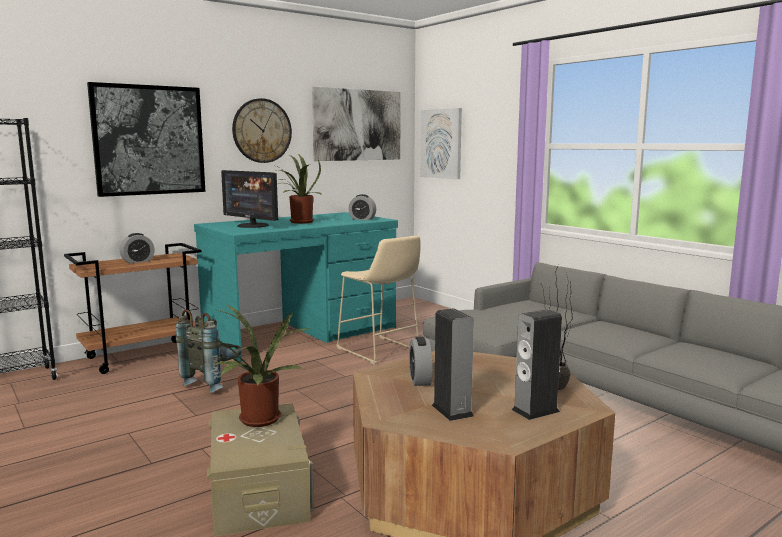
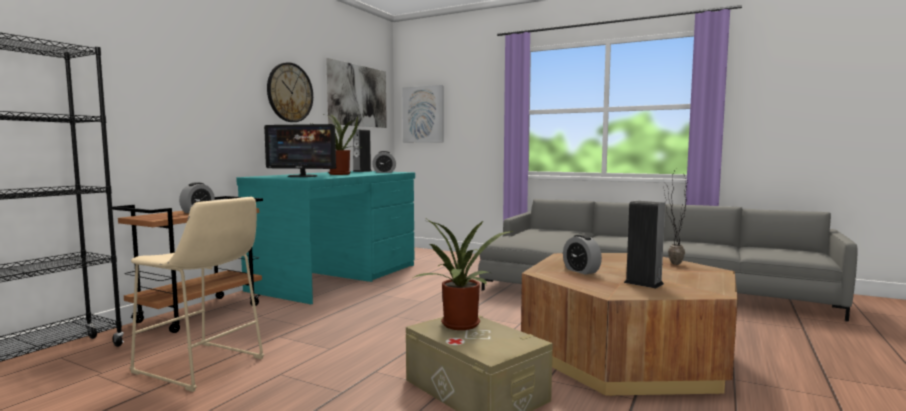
camera: 25 degrees left, 5 degrees down
picture [87,82,205,197] -> none
grey backpack [176,309,242,393] -> none
beige stool [336,235,421,365] -> beige stool moved to [130,196,264,392]
speaker [512,309,562,420] -> speaker moved to [353,129,372,172]

